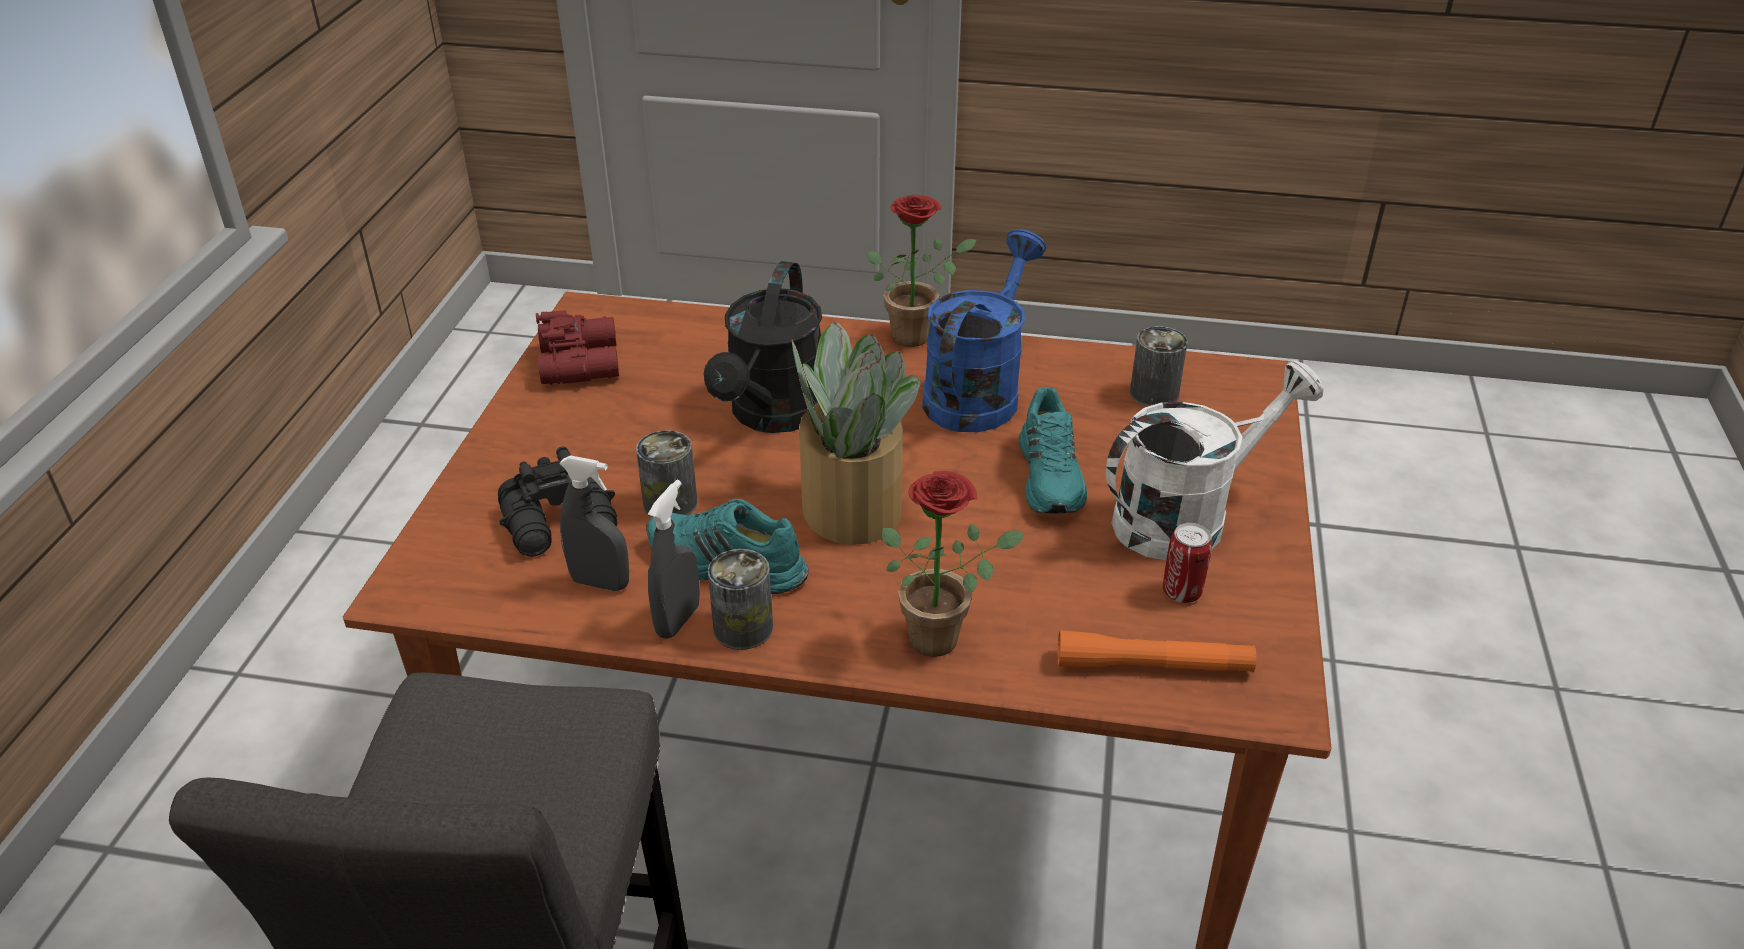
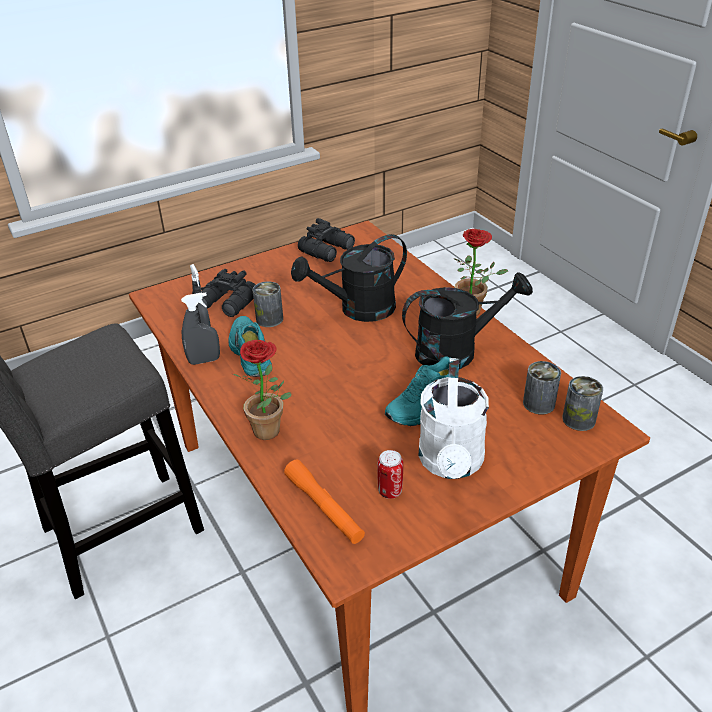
camera: 50 degrees right, 0 degrees up
red binoculars [536,310,619,385] -> black binoculars [298,218,355,262]
can [708,549,773,650] -> can moved to [562,376,603,431]
potted plant [791,321,920,545] -> none
blue watering can [922,229,1046,432] -> black watering can [402,272,533,369]
white watering can [1106,360,1323,560] -> white watering can turned 75 degrees clockwise [418,358,489,479]

